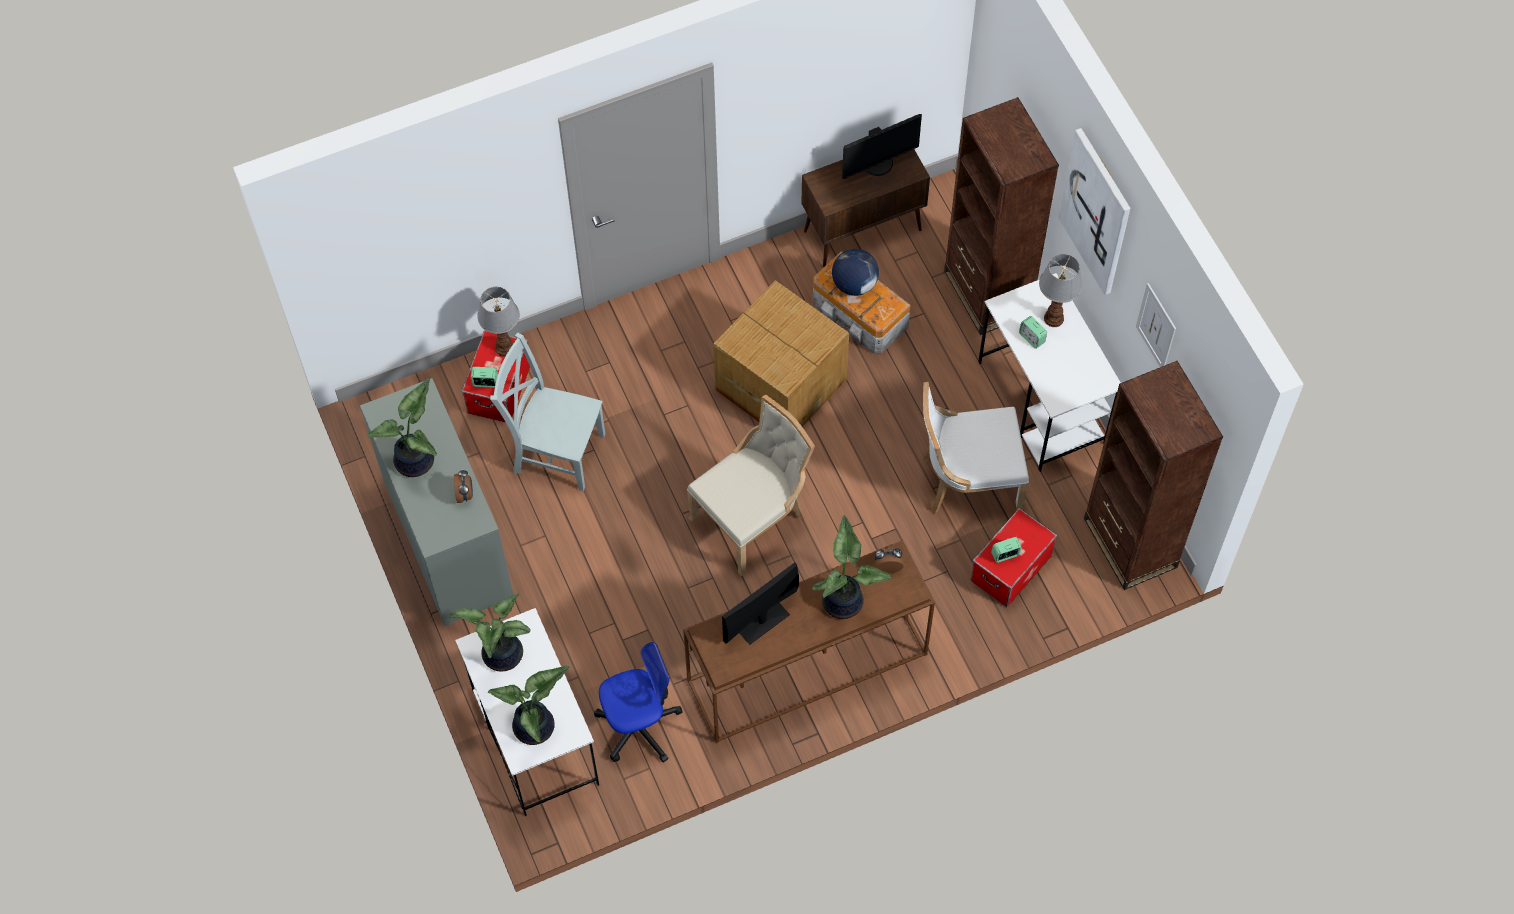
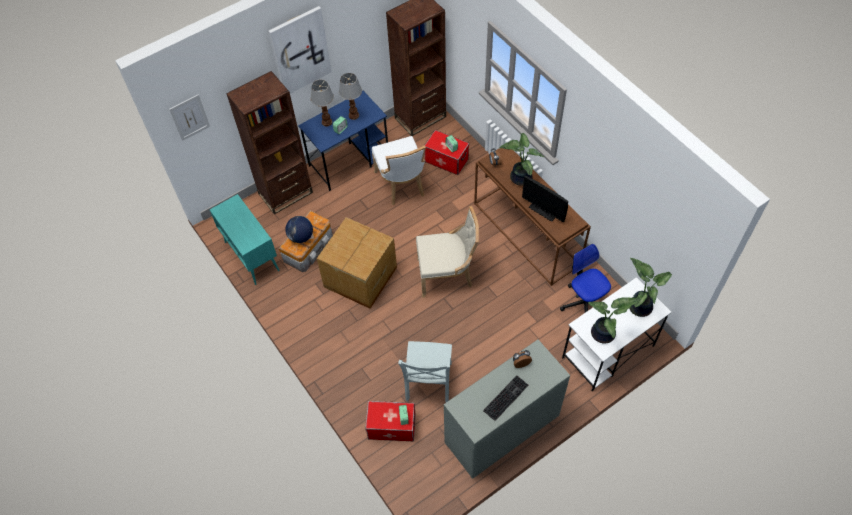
camera: 100 degrees left, 5 degrees down
potted plant [368,378,437,477] -> keyboard [483,375,528,421]
table lamp [477,287,520,357] -> table lamp moved to [339,73,362,120]
beige chair [687,395,815,576] -> beige chair turned 135 degrees clockwise [416,206,479,298]
brown cabinet [801,149,930,268] -> turquoise cabinet [210,194,280,285]
monitor [842,114,922,179] -> none
white desk [978,273,1121,472] -> blue desk [298,91,388,191]
picture [1136,283,1176,367] -> picture moved to [169,95,210,141]

